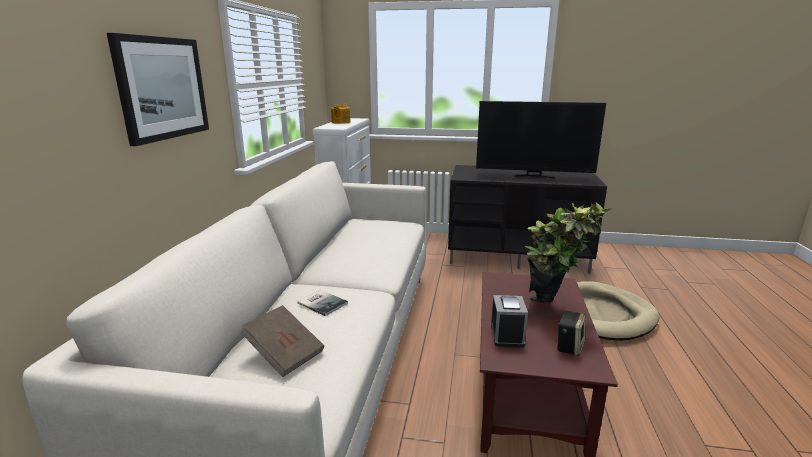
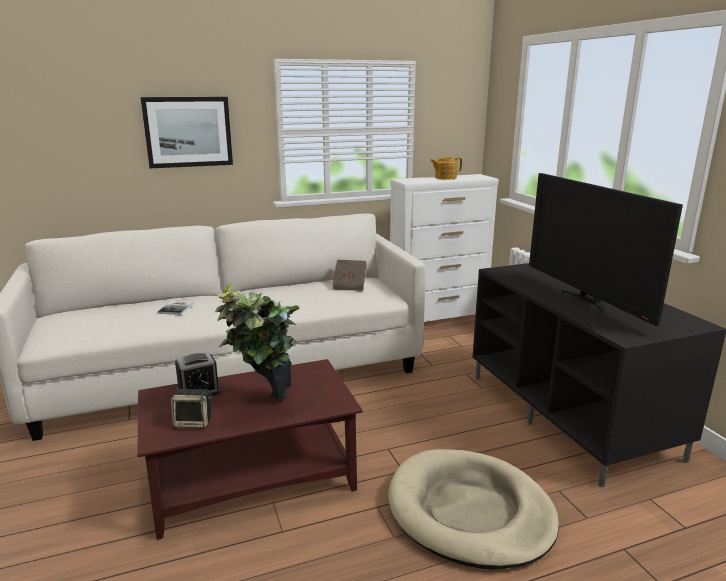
camera: 60 degrees right, 0 degrees up
brown book [241,305,324,377] -> brown book moved to [332,260,367,290]

